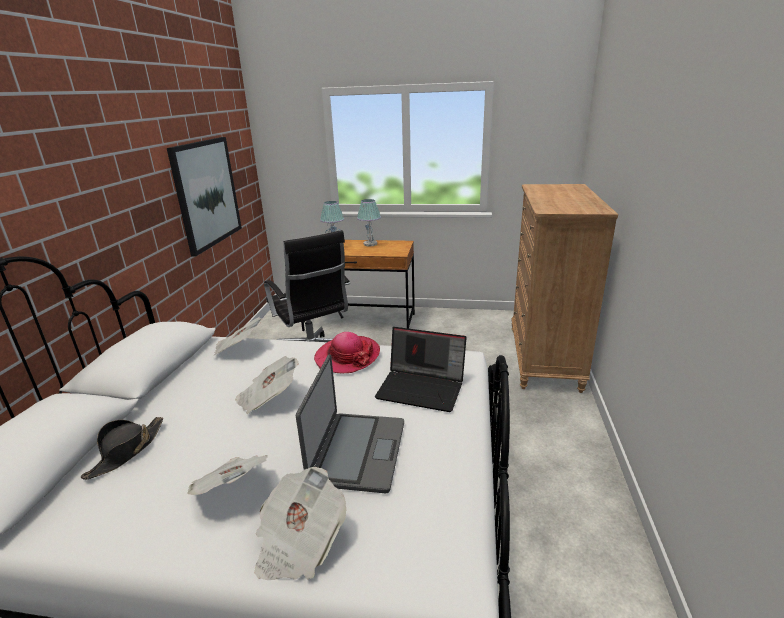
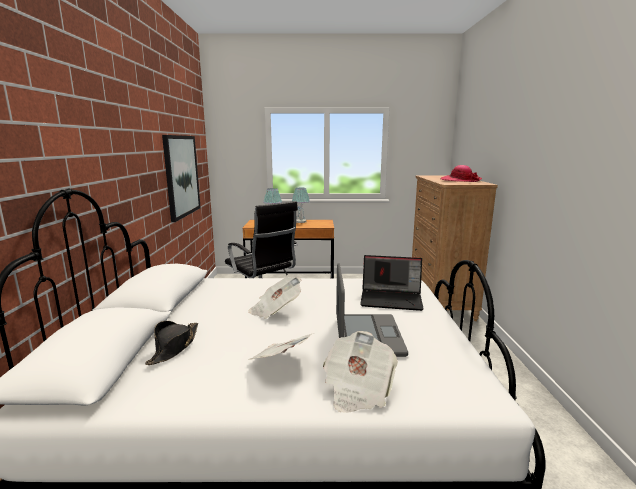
camera: 10 degrees left, 10 degrees down
newspaper [213,317,262,356] -> none
hat [314,332,380,373] -> hat moved to [440,165,482,182]

